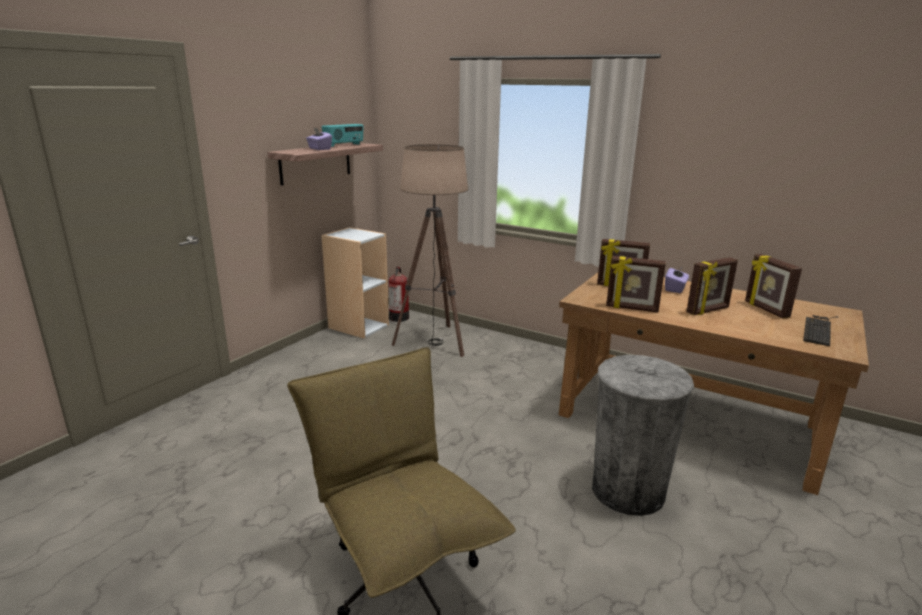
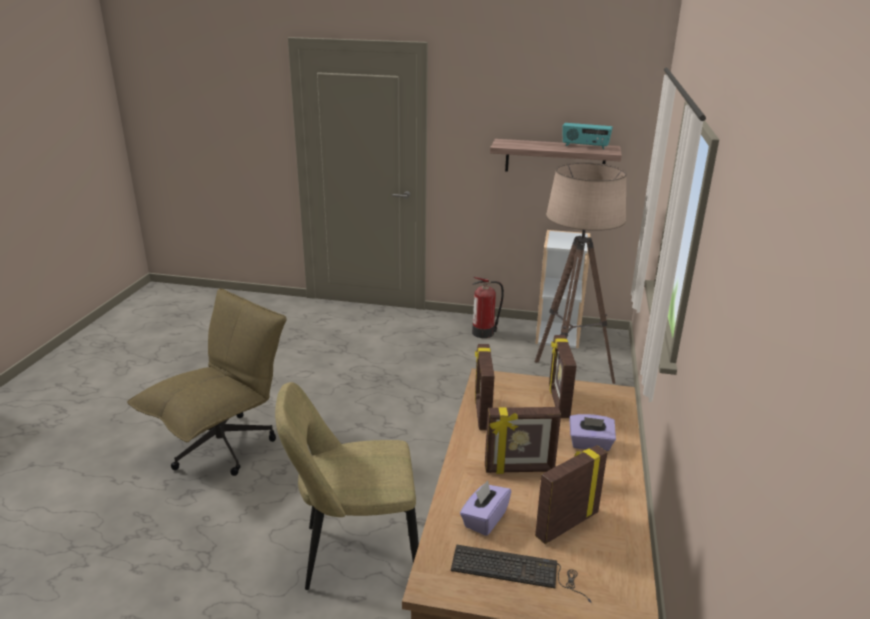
camera: 70 degrees right, 5 degrees up
purple tissue box [306,127,332,150] -> purple tissue box moved to [460,480,511,536]
fire extinguisher [389,267,409,322] -> fire extinguisher moved to [472,277,504,338]
grey trash can [592,355,694,516] -> beige chair [275,382,419,590]
picture frame [686,257,738,315] -> picture frame turned 45 degrees counterclockwise [485,407,561,474]

